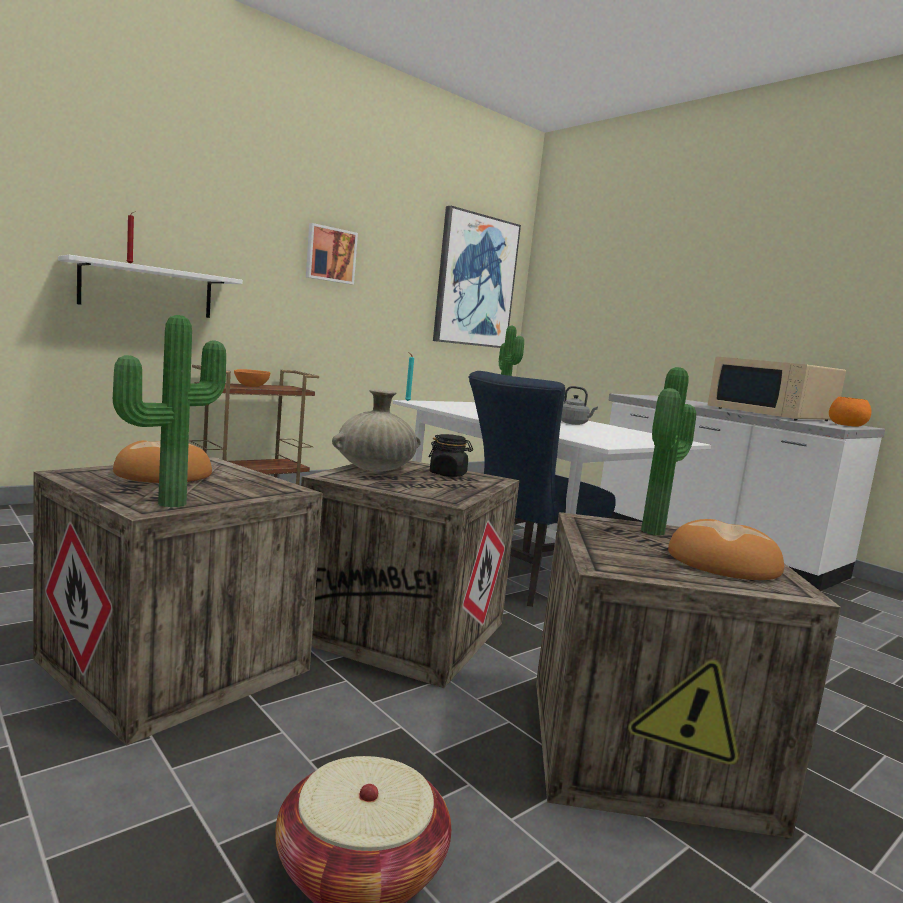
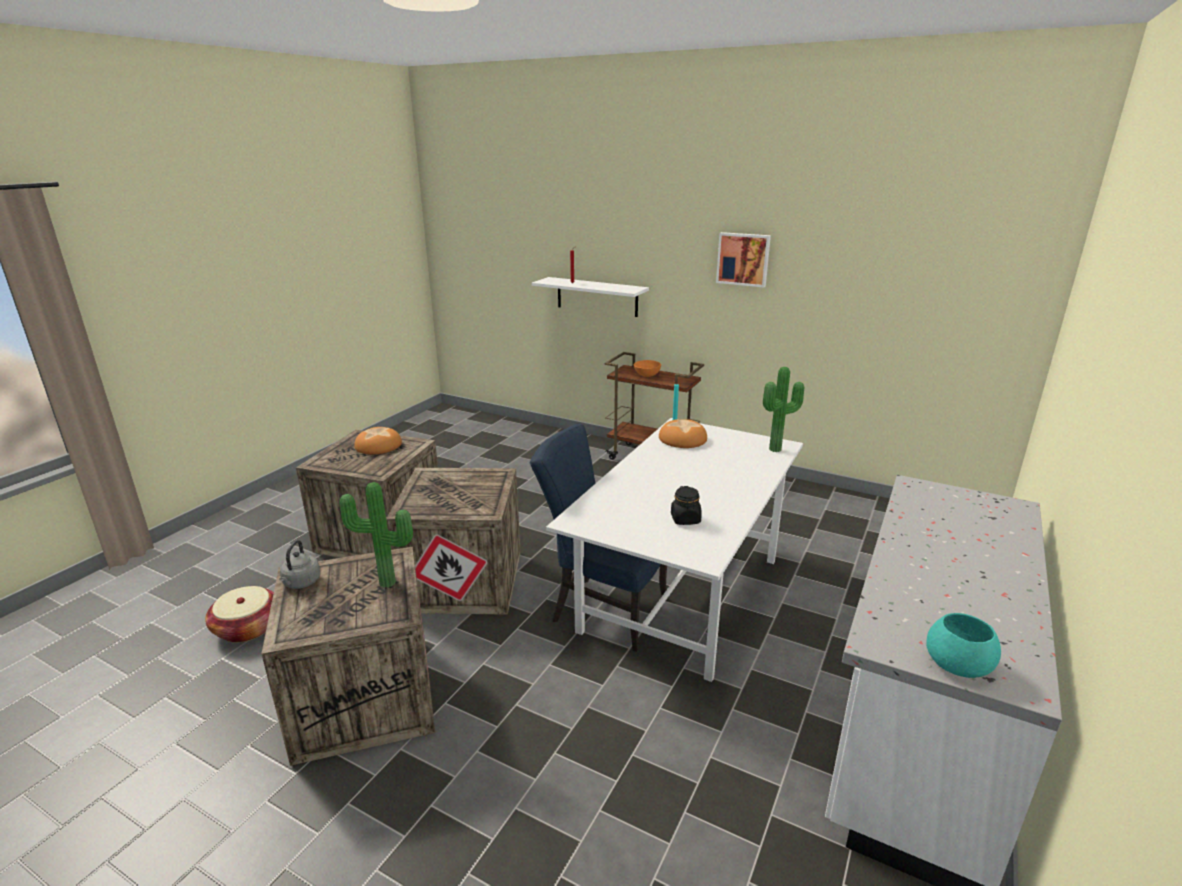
camera: 70 degrees right, 15 degrees up
potted plant [113,315,226,507] -> none
beige vase [332,389,421,472] -> none
black jar [429,434,473,477] -> black jar moved to [671,486,702,525]
picture [433,206,521,348] -> none
grey kettle [561,386,598,425] -> grey kettle moved to [279,540,320,589]
bread [668,519,784,580] -> bread moved to [659,419,707,448]
beige microwave [708,357,846,421] -> none
orange bowl [829,397,871,427] -> turquoise bowl [926,613,1001,678]

